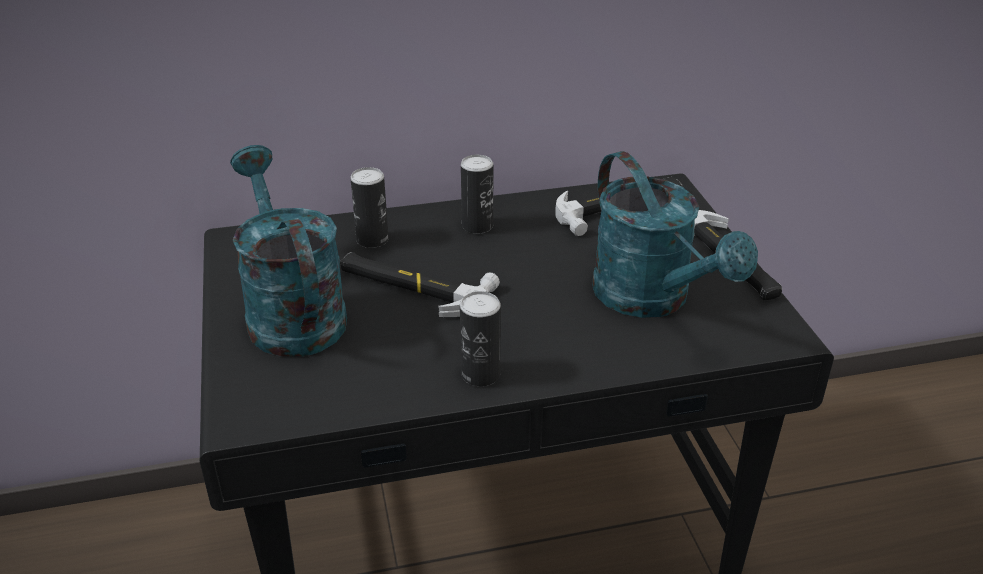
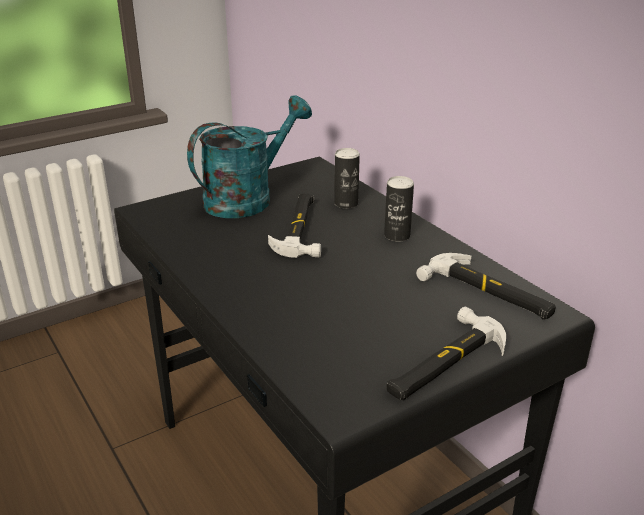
camera: 70 degrees right, 5 degrees down
can [460,291,501,386] -> none
turquoise watering can [592,151,758,318] -> none

